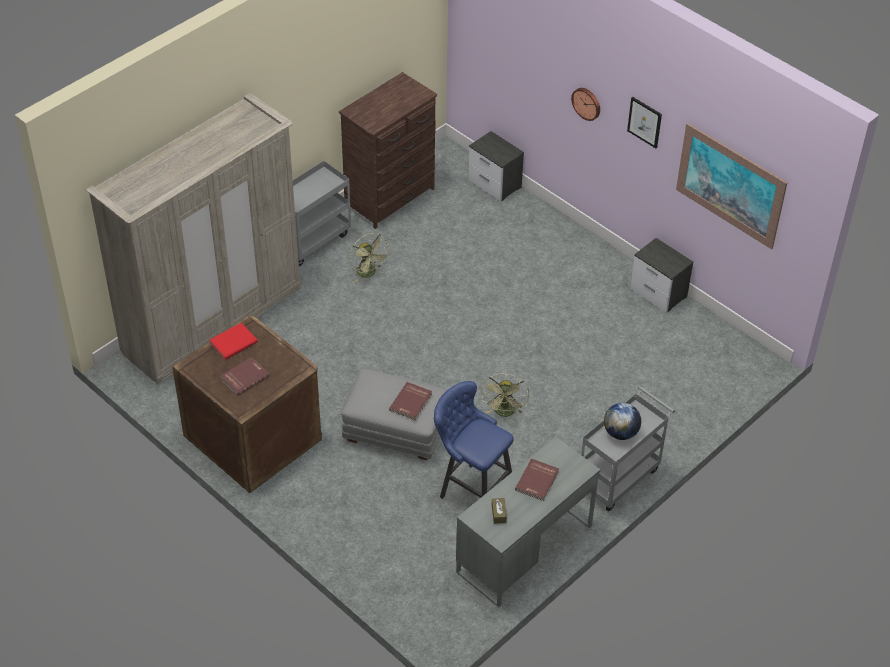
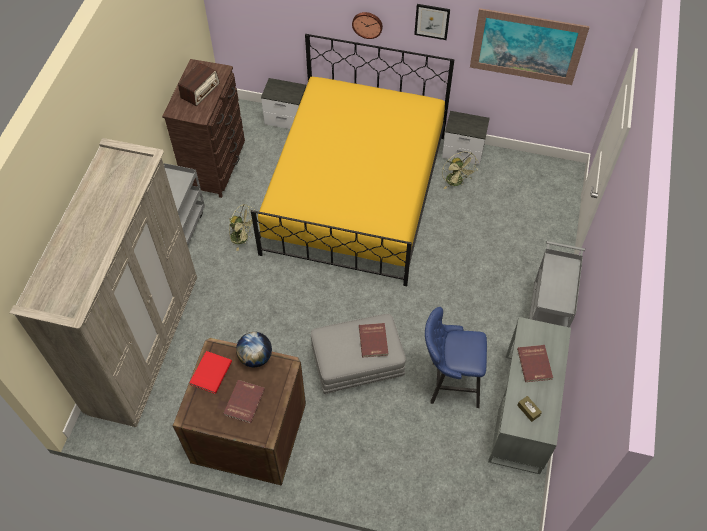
camera: 30 degrees left, 10 degrees up
green fan [481,374,529,417] -> green fan moved to [442,152,478,189]
globe [604,403,641,440] -> globe moved to [236,332,272,367]
none -> radio [178,63,220,106]
none -> yellow bed [251,34,455,286]

